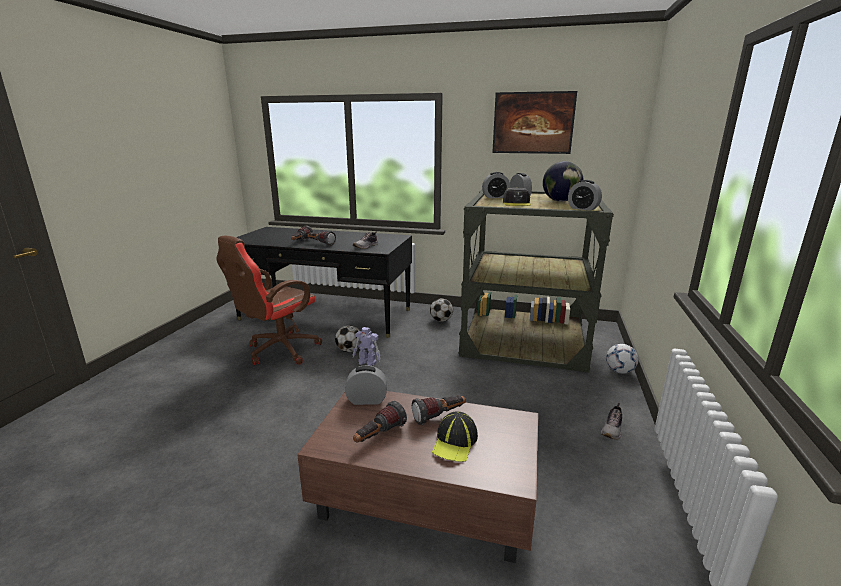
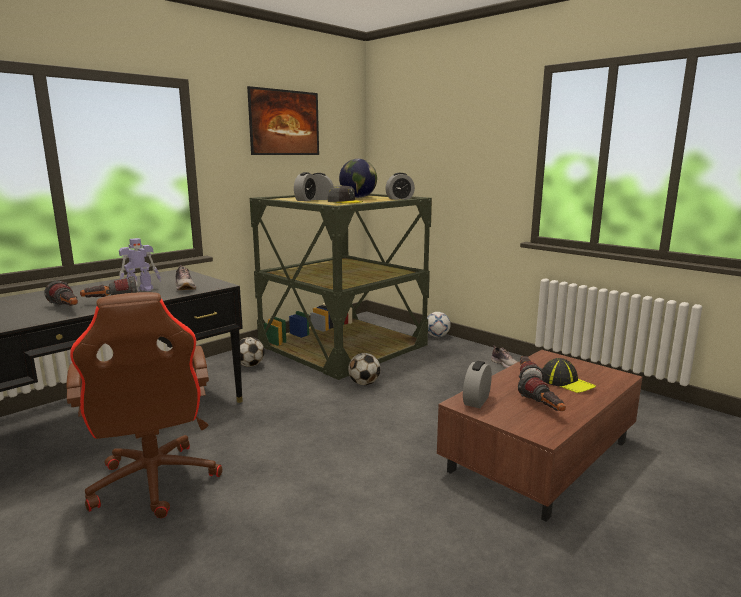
camera: 60 degrees left, 5 degrees down
football [335,325,362,352] -> football moved to [348,353,380,385]
toy robot [353,327,380,366] -> toy robot moved to [119,238,161,291]

